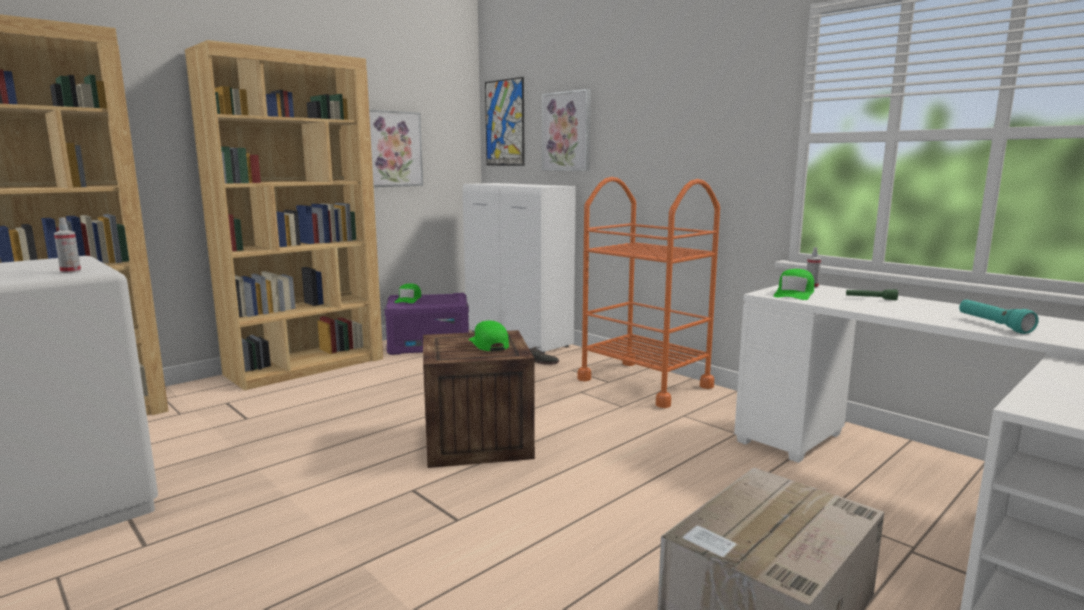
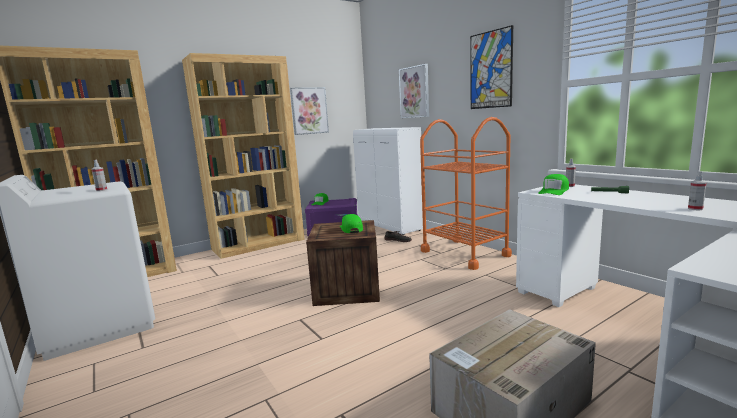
camera: 10 degrees right, 0 degrees up
picture [485,77,525,166] -> picture moved to [470,25,513,109]
turquoise flashlight [959,299,1039,334] -> spray bottle [688,171,707,210]

